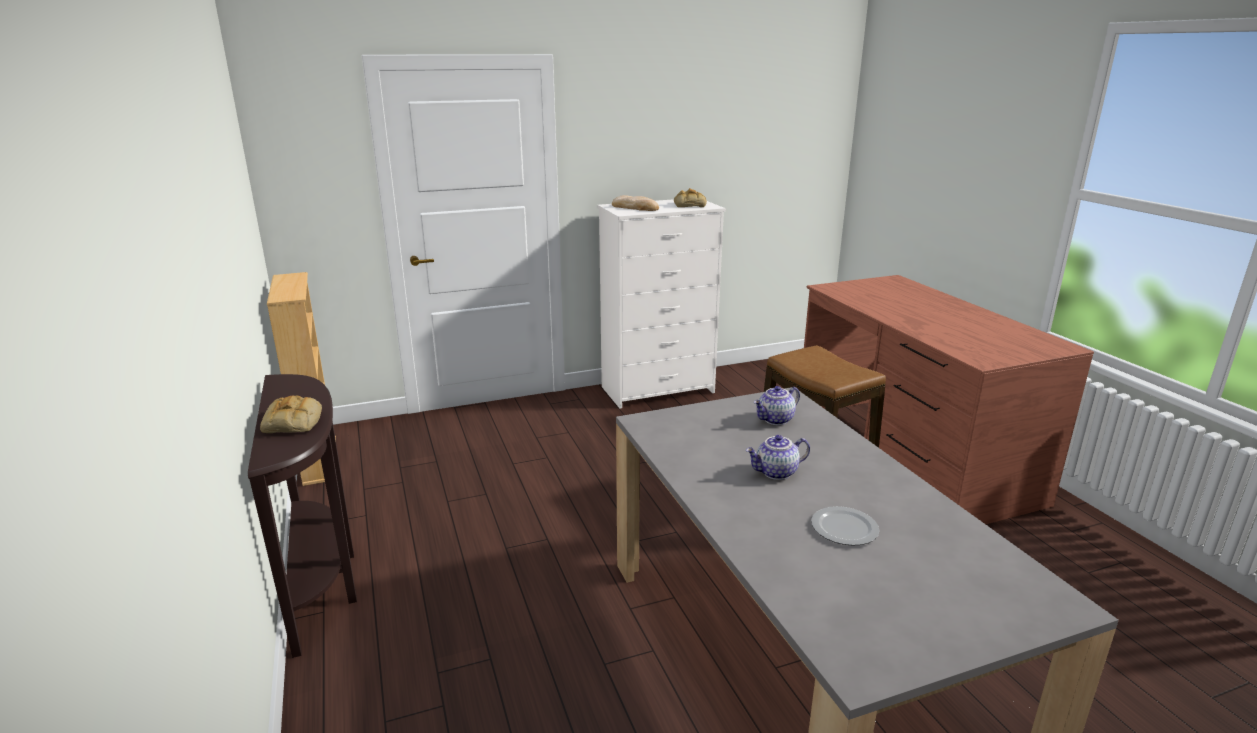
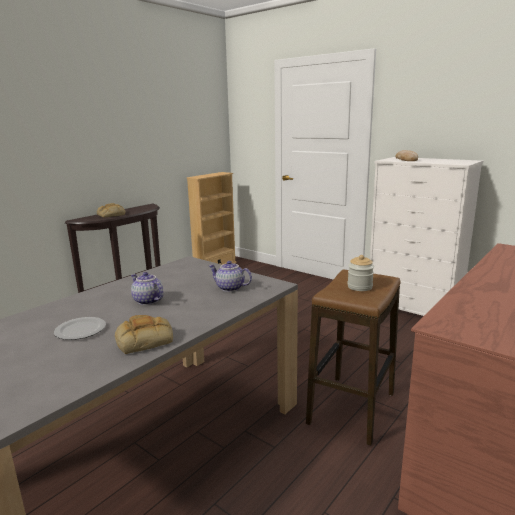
camera: 60 degrees right, 5 degrees down
bread [674,188,707,207] -> bread moved to [115,315,173,354]
none -> jar [347,255,374,291]

